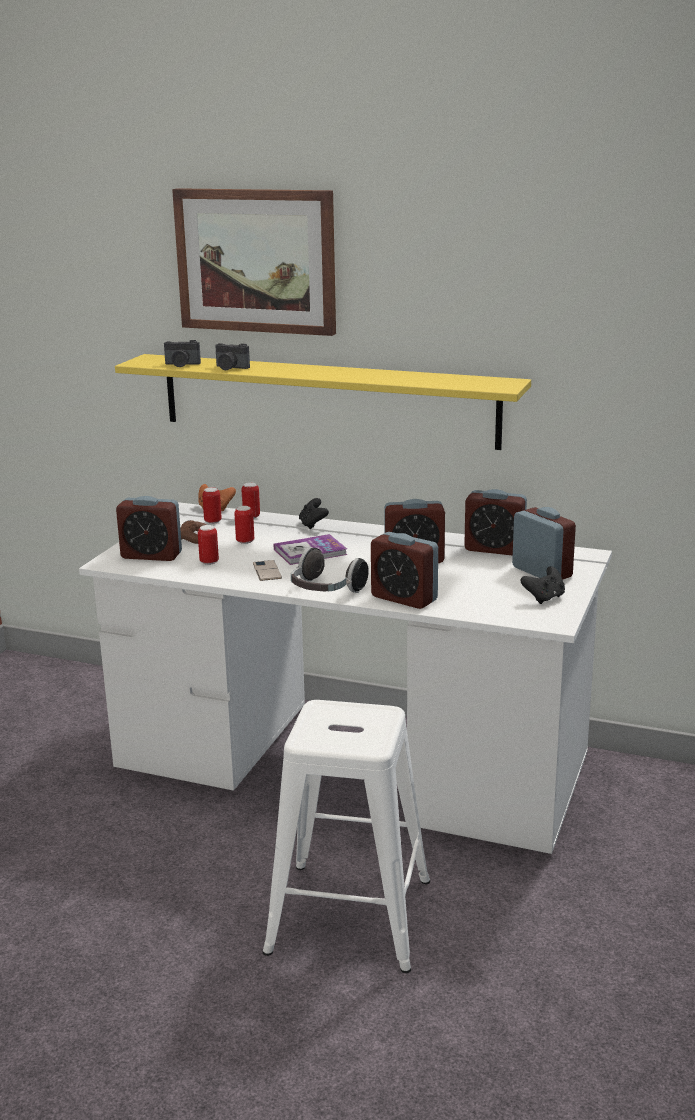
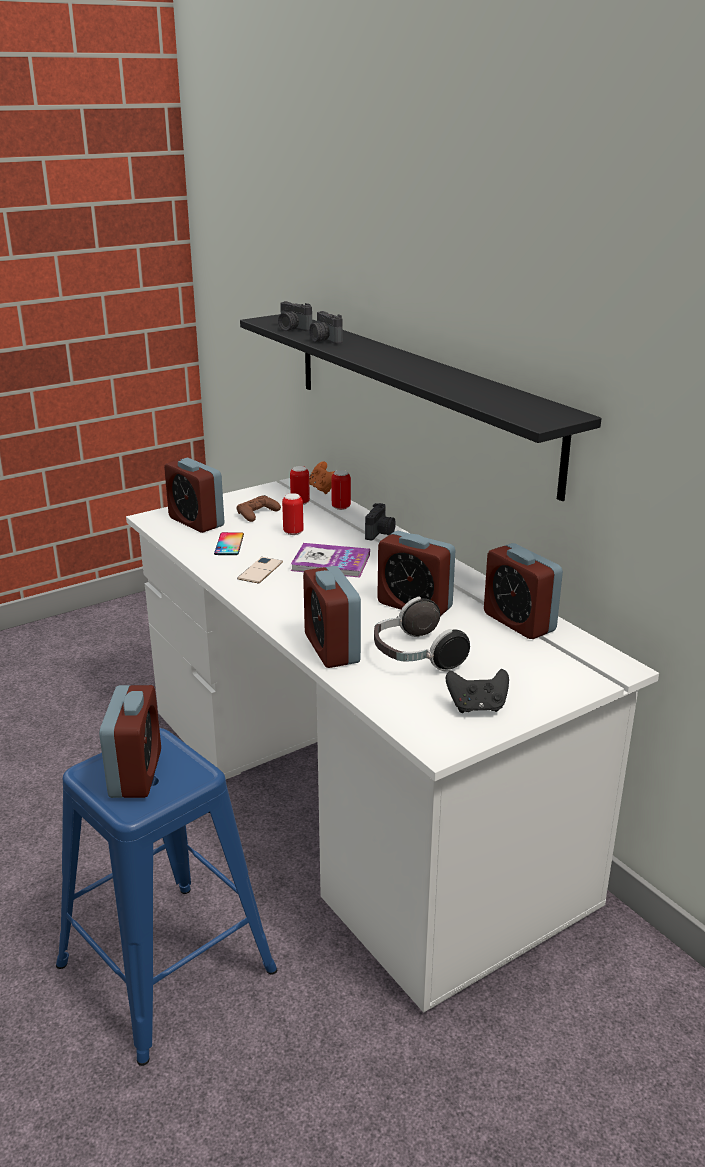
camera: 35 degrees right, 5 degrees up
yellow shelf [115,354,531,450] -> black shelf [240,314,602,501]
picture [172,188,336,336] -> none
can [198,525,219,565] -> phone [214,532,244,555]
white stool [262,700,430,973] -> blue stool [56,728,277,1066]
headphones [291,547,369,593] -> headphones moved to [374,597,470,672]
black game controller [299,498,329,529] -> camera [365,503,396,540]
alarm clock [512,507,576,580] -> alarm clock moved to [99,685,161,798]

